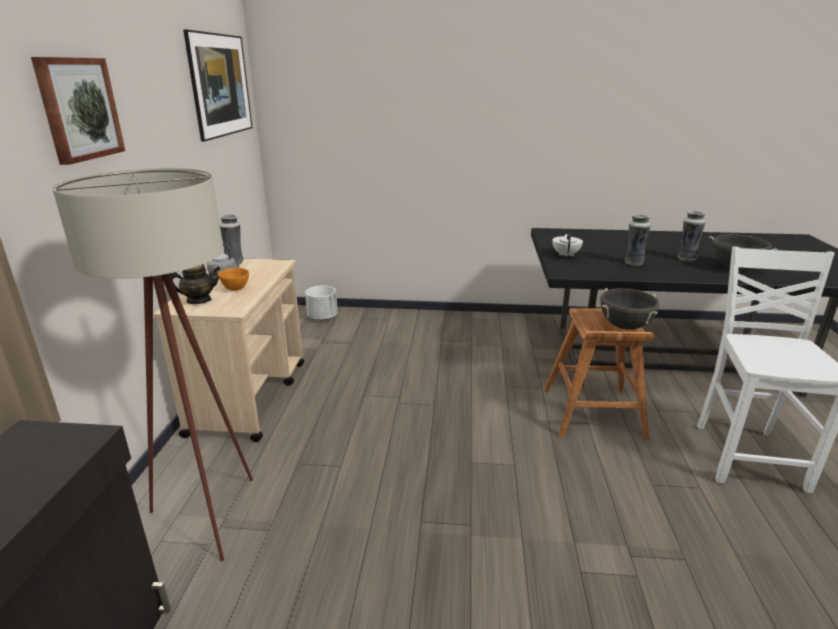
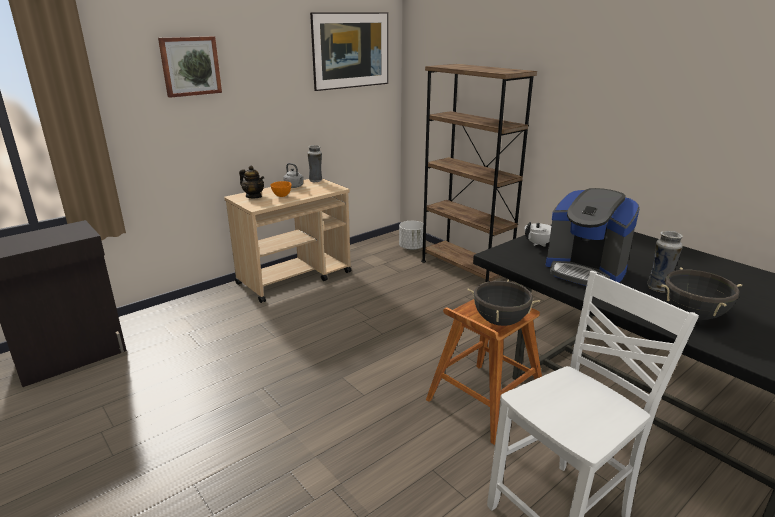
camera: 45 degrees right, 0 degrees up
beige floor lamp [52,168,253,562] -> none
vase [625,214,651,266] -> coffee machine [546,188,640,286]
none -> brown bookcase [421,64,537,282]

